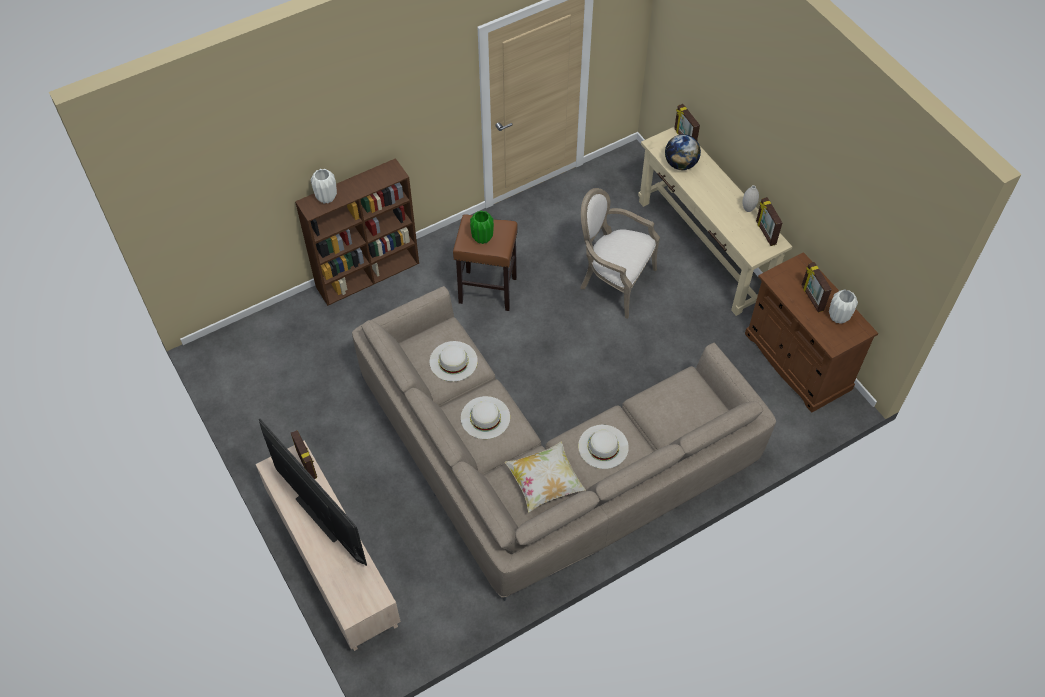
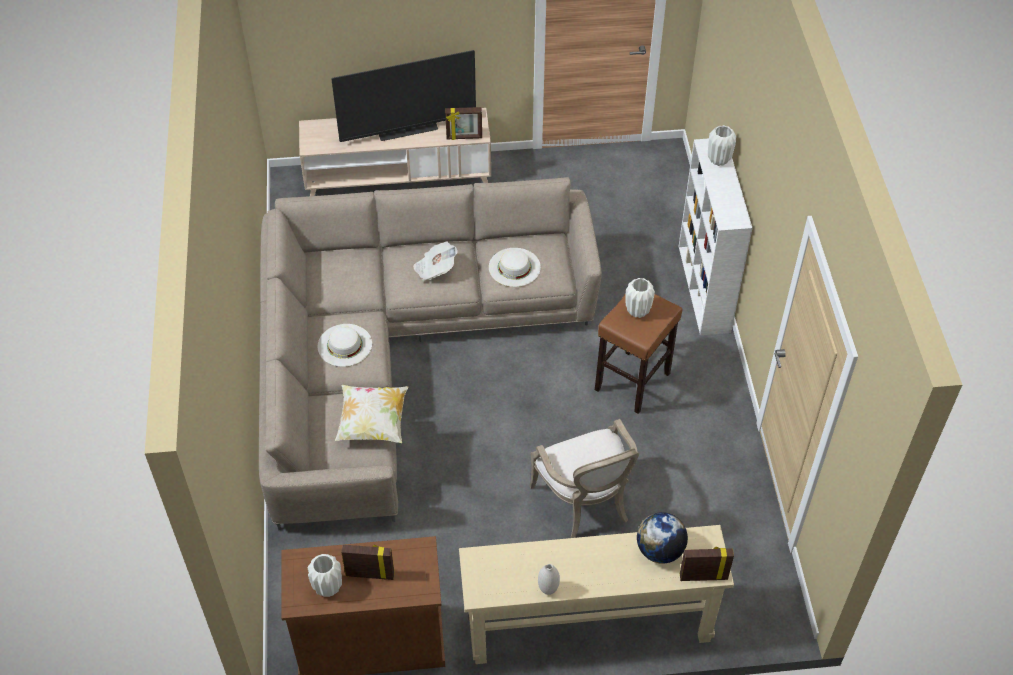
camera: 115 degrees right, 5 degrees down
brown bookcase [295,158,419,306] -> white bookcase [678,138,753,335]
white hat [461,396,510,439] -> newspaper [413,242,458,282]
green vase [470,211,494,244] -> white vase [626,278,655,318]
pillow [505,441,586,513] -> pillow moved to [335,385,409,443]
armchair [580,188,660,319] -> armchair turned 105 degrees clockwise [529,419,639,538]
picture frame [756,197,783,246] -> none

